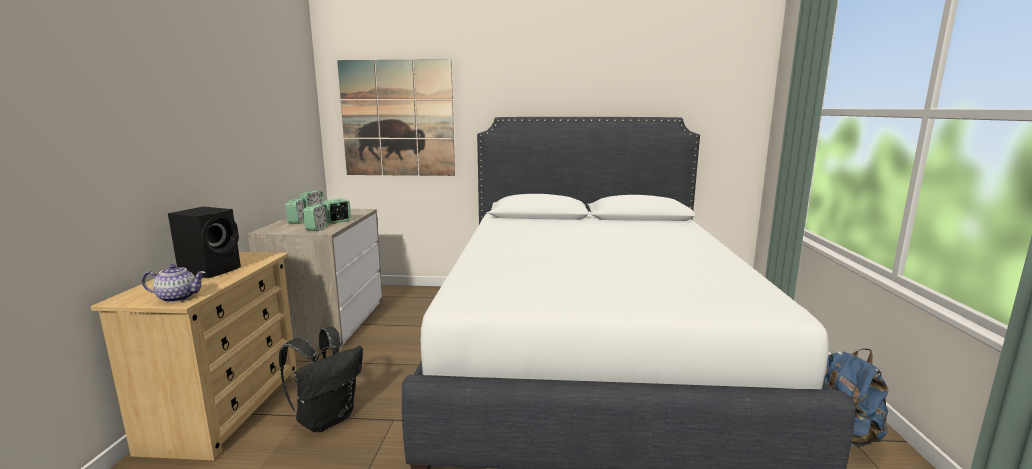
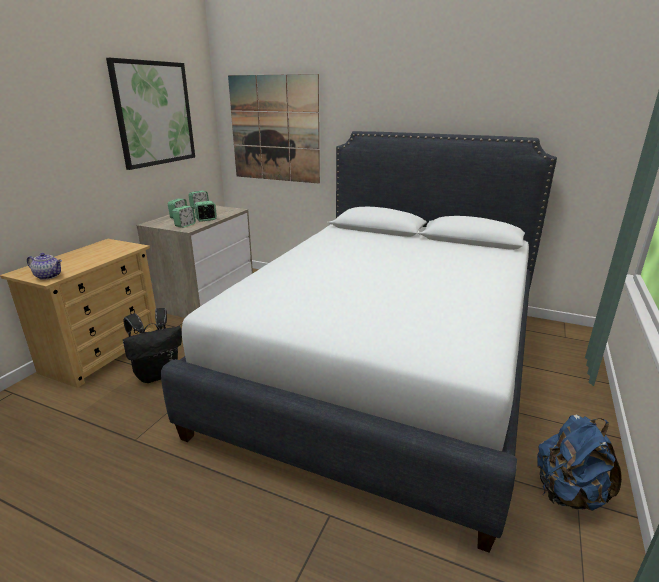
camera: 20 degrees right, 10 degrees up
black speaker [168,206,241,278] -> none
none -> picture [106,58,195,170]

